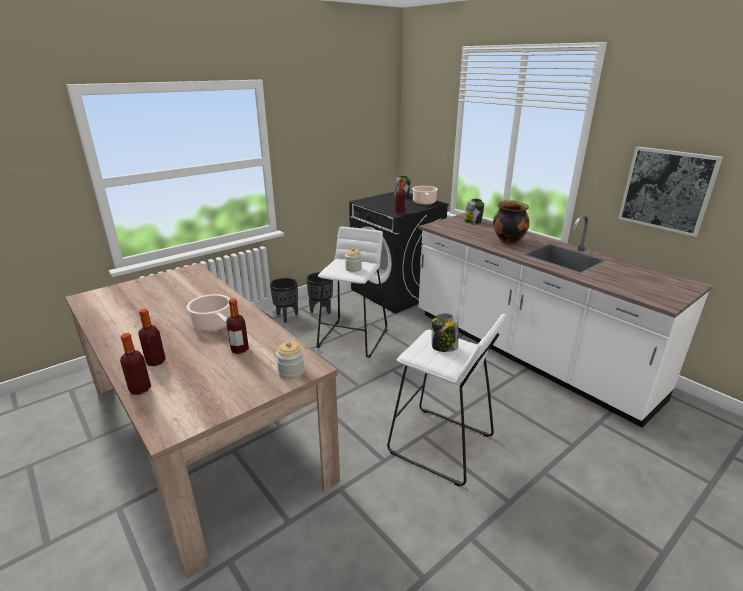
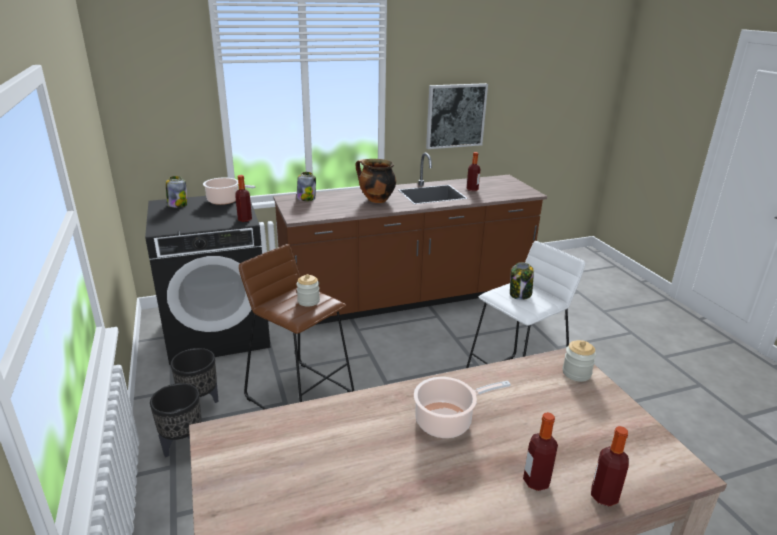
camera: 70 degrees left, 0 degrees up
bottle [226,298,249,354] -> bottle moved to [467,152,480,191]
white stool [317,227,387,358] -> brown stool [239,244,354,410]
white counter [418,213,713,428] -> brown counter [273,153,547,325]

